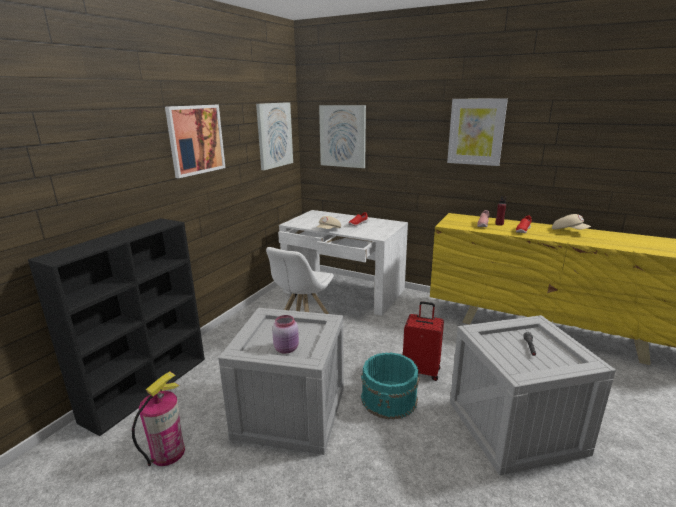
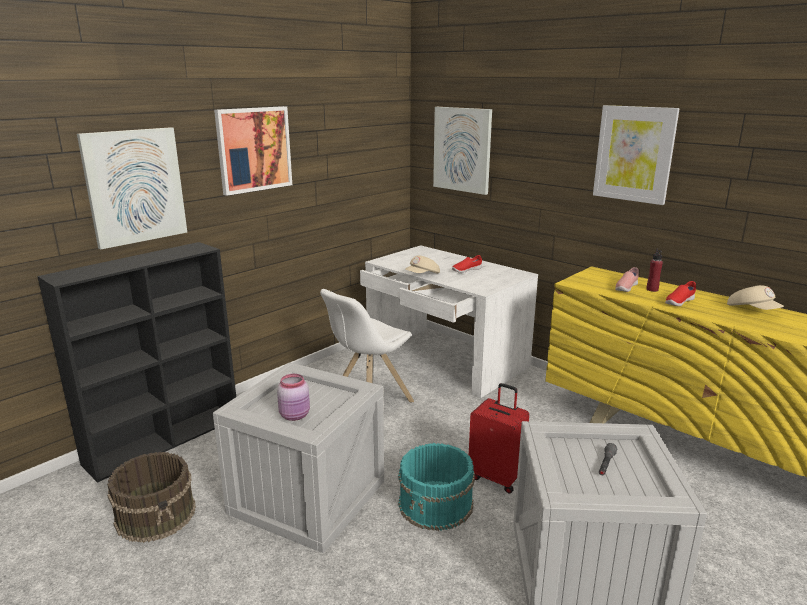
camera: 15 degrees right, 0 degrees up
fire extinguisher [132,372,185,466] -> brown bucket [107,452,196,543]
picture [256,102,293,170] -> picture moved to [77,127,187,249]

